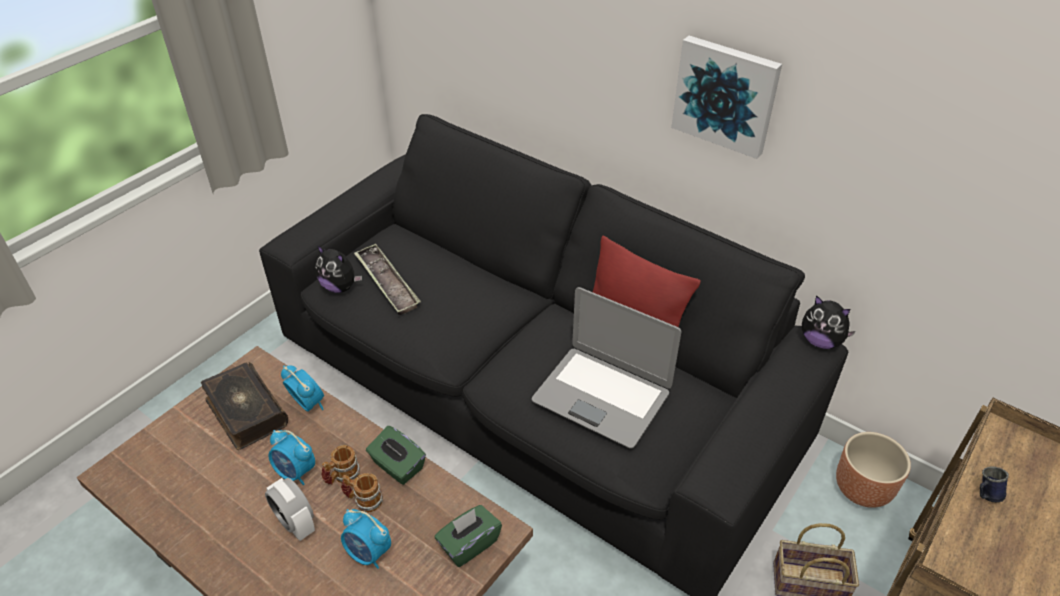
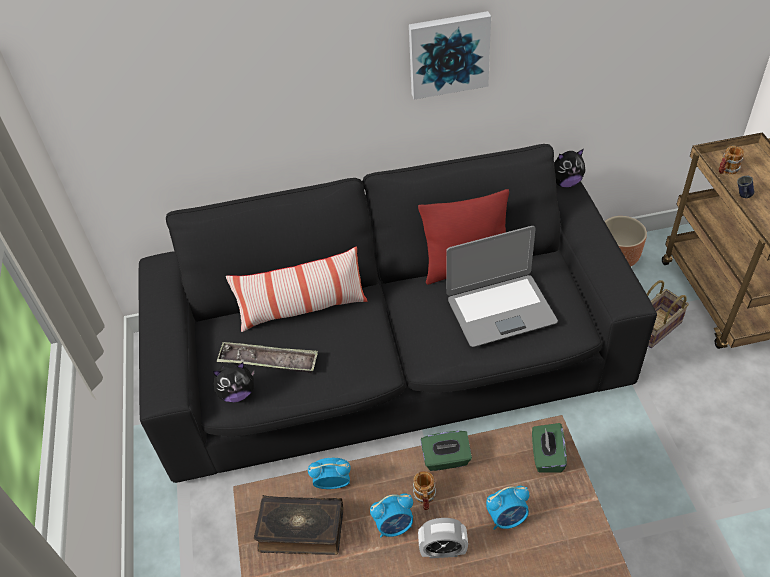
camera: 45 degrees left, 5 degrees up
mug [341,473,383,512] -> mug moved to [719,146,744,174]
none -> pillow [226,247,367,332]

